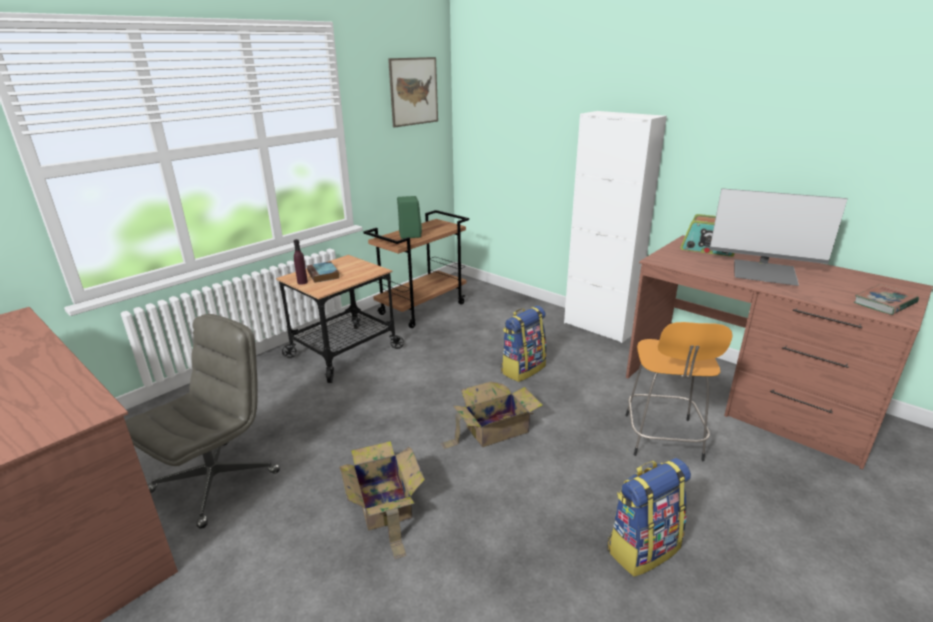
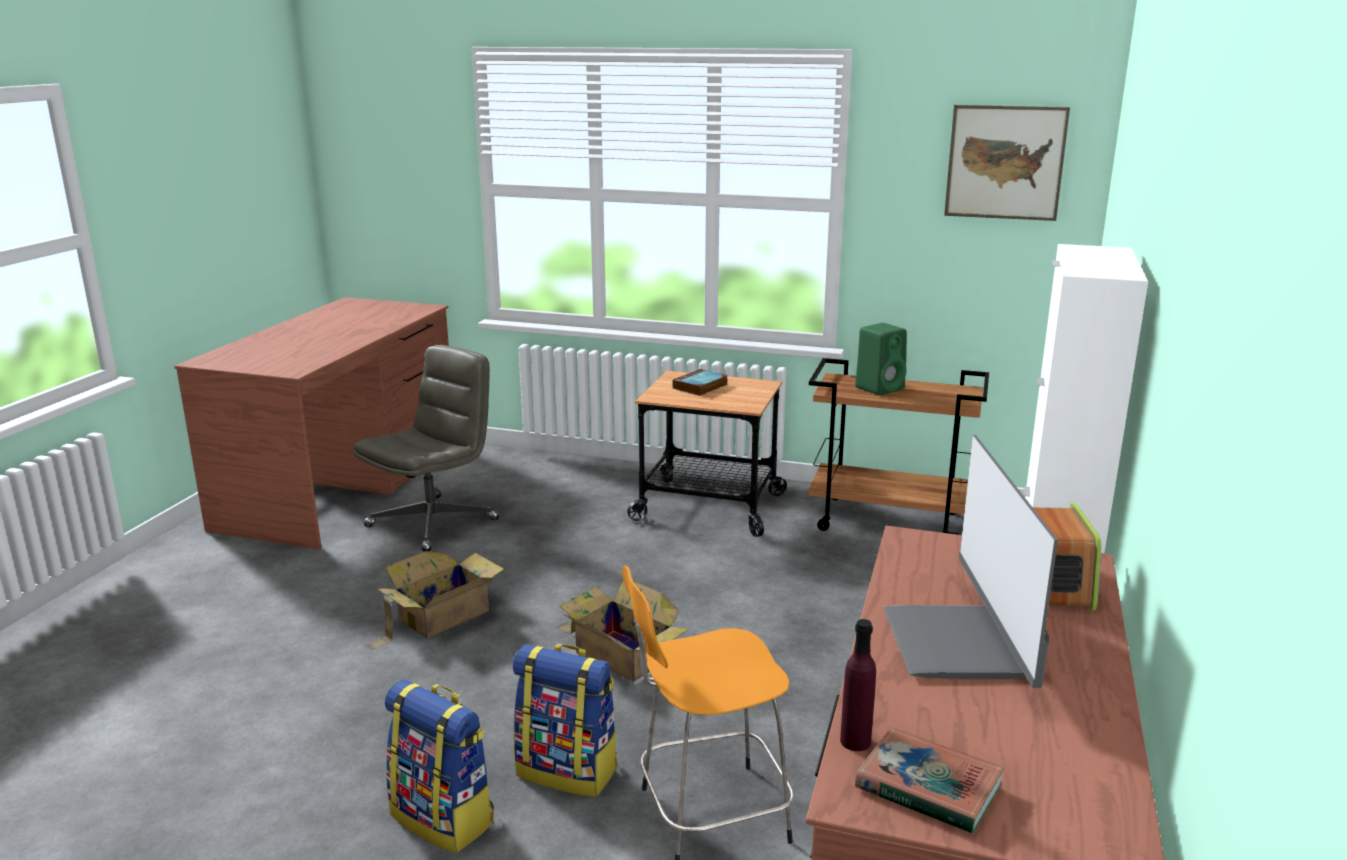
camera: 65 degrees right, 5 degrees down
grey office chair [125,314,280,529] -> grey office chair turned 60 degrees counterclockwise [353,345,499,552]
purple bottle [294,239,308,285] -> purple bottle moved to [840,619,876,751]
backpack [501,306,546,382] -> backpack moved to [513,644,618,797]

